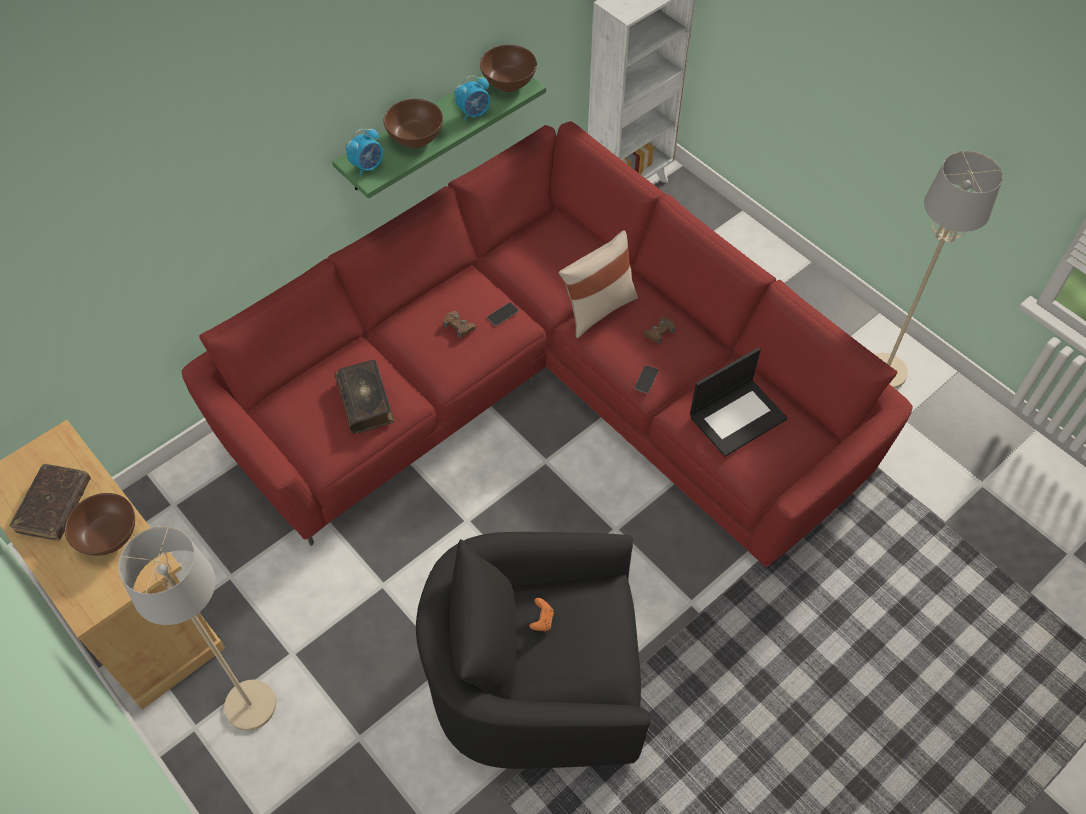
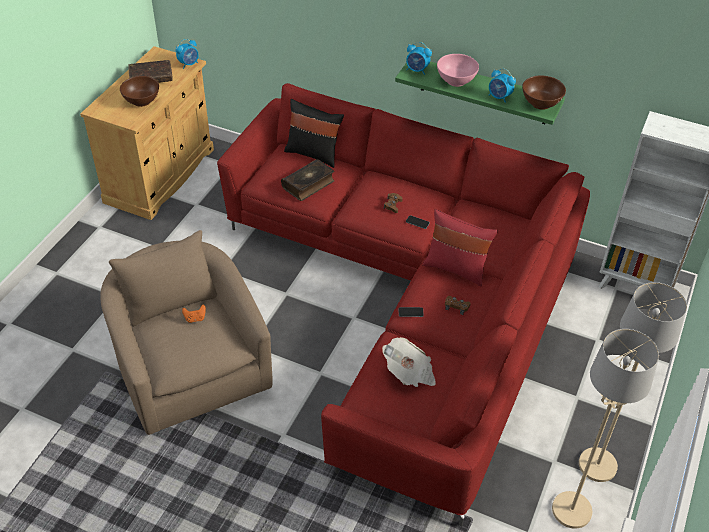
camera: 65 degrees right, 10 degrees down
beige floor lamp [118,526,276,731] -> beige floor lamp moved to [579,282,687,482]
brown bowl [384,99,443,148] -> pink bowl [437,54,479,87]
black armchair [416,532,650,769] -> beige armchair [100,230,273,435]
beige pillow [559,230,638,338] -> red pillow [423,209,498,286]
laptop [690,347,787,457] -> newspaper [382,337,436,387]
none -> alarm clock [175,39,199,69]
none -> black pillow [284,99,344,168]

